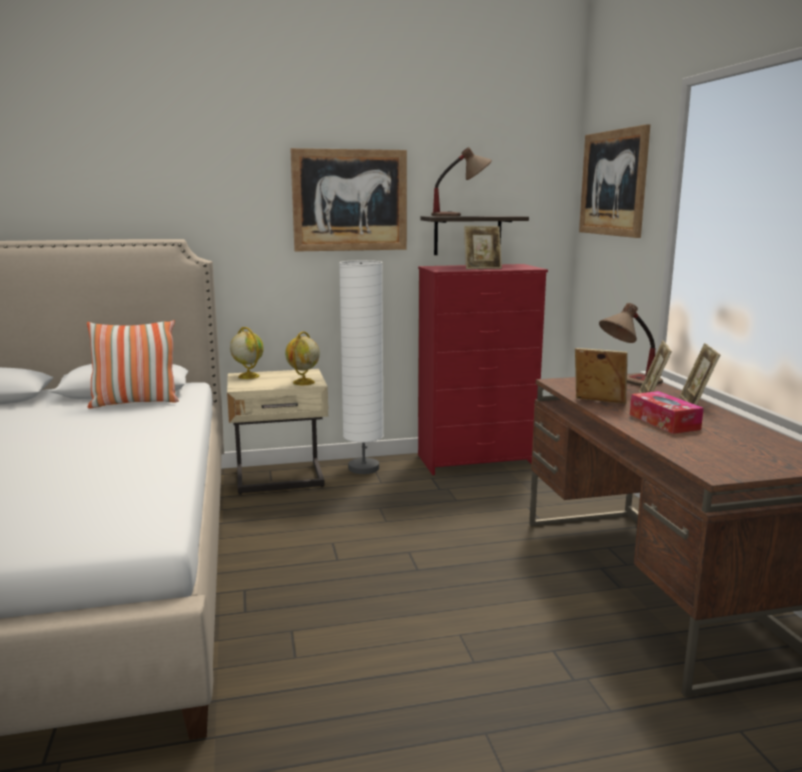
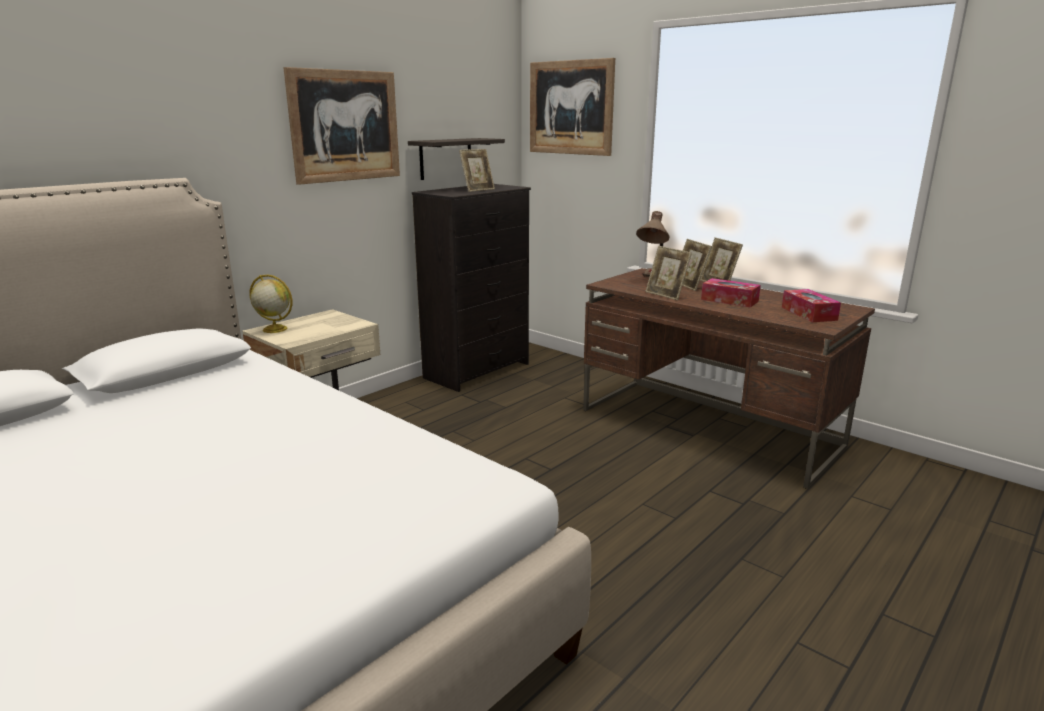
camera: 35 degrees left, 5 degrees up
pillow [87,320,179,408] -> none
globe [285,331,320,385] -> none
white floor lamp [339,260,384,474] -> none
red dresser [418,264,548,475] -> black dresser [412,184,531,392]
table lamp [431,147,492,216] -> none
picture frame [575,348,628,404] -> picture frame turned 120 degrees counterclockwise [645,246,692,300]
none -> tissue box [782,289,841,322]

